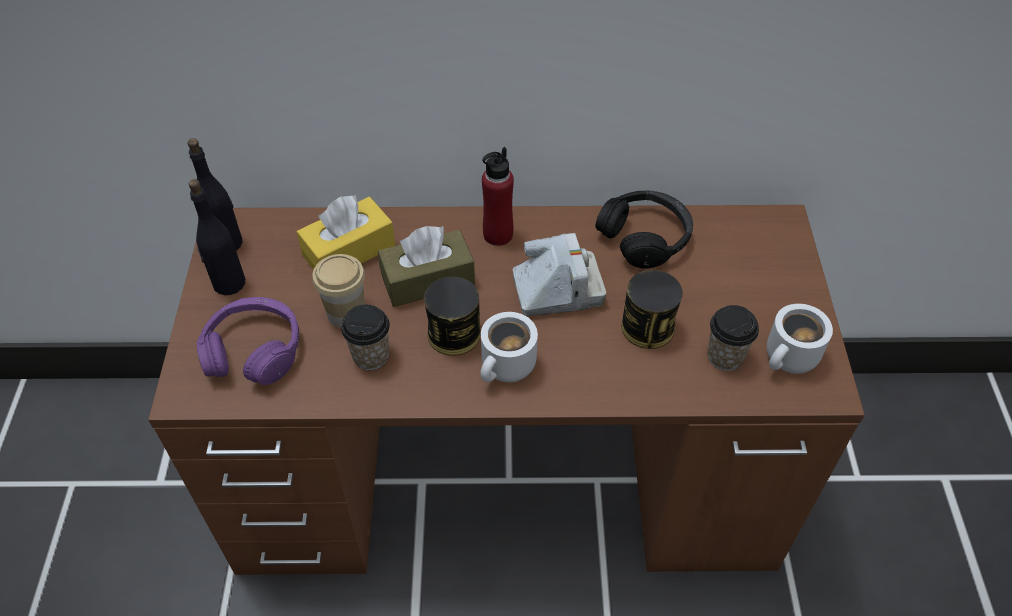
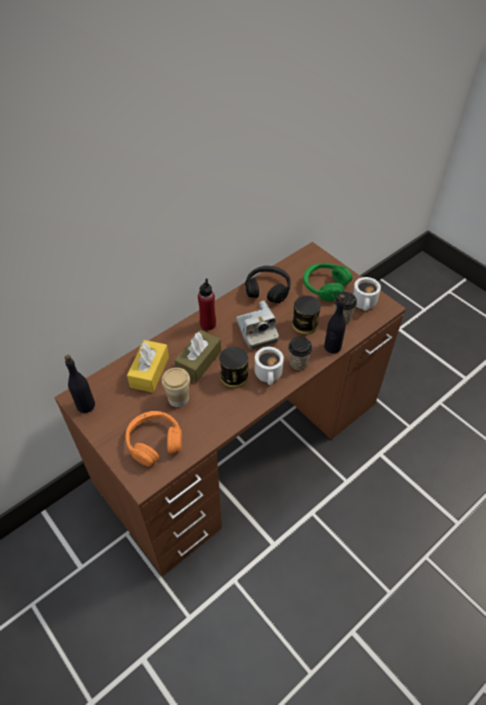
camera: 40 degrees left, 0 degrees up
black bottle [188,179,245,295] -> black bottle moved to [324,294,346,354]
purple headphones [197,297,299,385] -> orange headphones [125,411,182,466]
cup [341,305,390,370] -> cup moved to [288,336,313,370]
camera [513,233,606,316] -> camera turned 120 degrees clockwise [236,301,279,350]
none -> green headphones [303,263,352,301]

